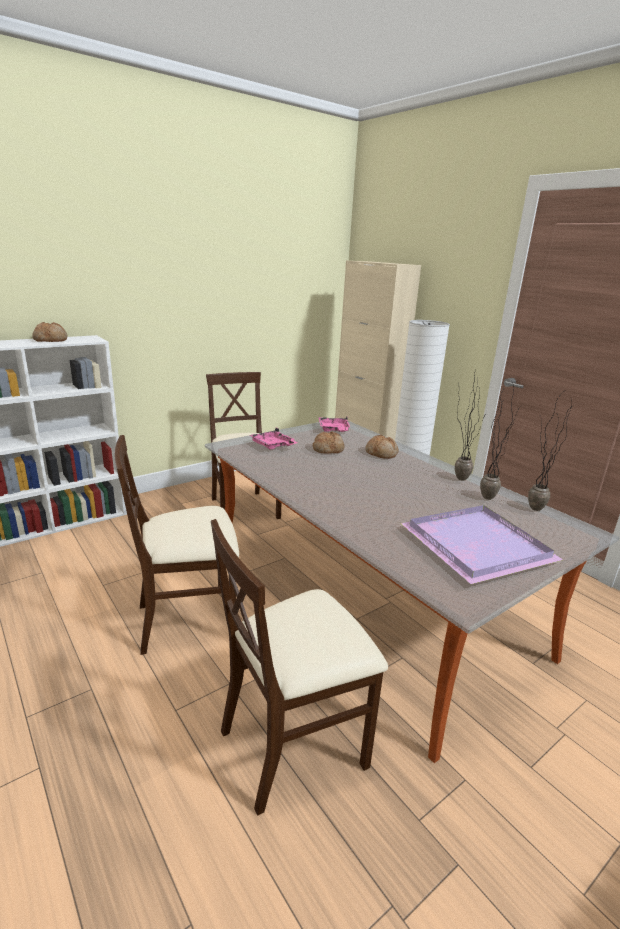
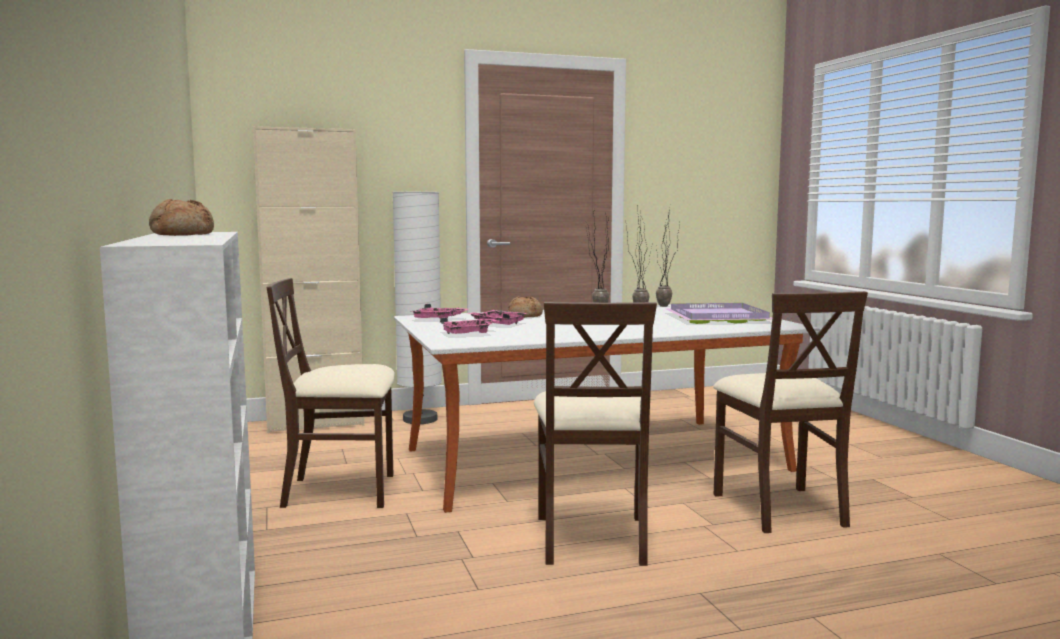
camera: 70 degrees left, 15 degrees down
bread [313,431,345,454] -> pink tray [468,310,528,325]

